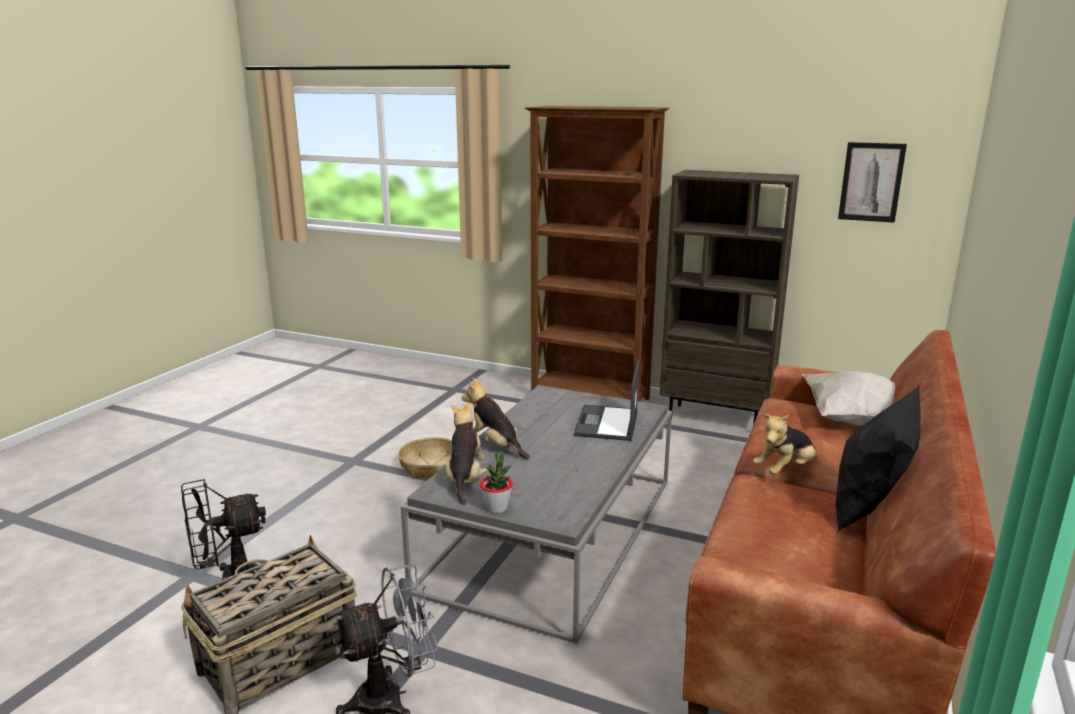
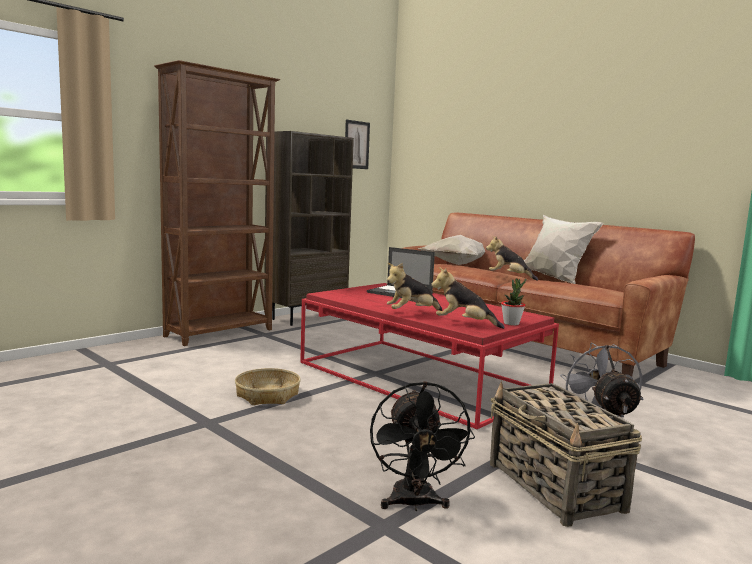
camera: 70 degrees left, 10 degrees down
grey coffee table [401,385,672,644] -> red coffee table [300,283,559,430]
plush toy [753,414,817,475] -> plush toy turned 135 degrees clockwise [486,236,538,281]
black pillow [836,385,921,533] -> white pillow [524,214,603,284]

